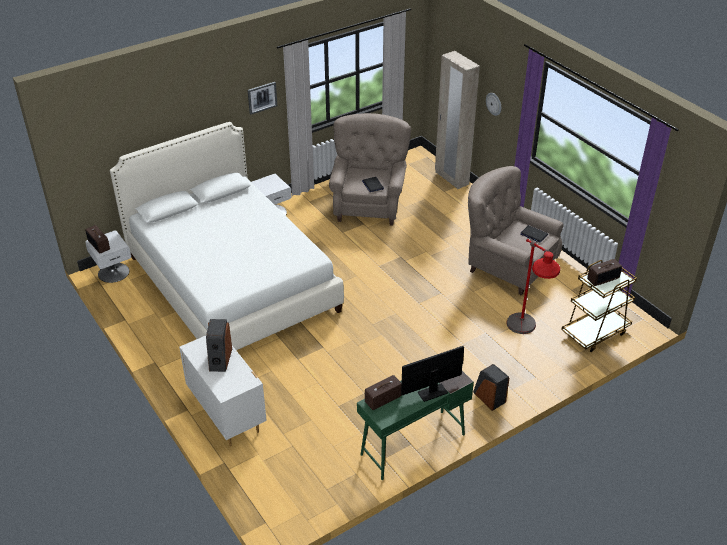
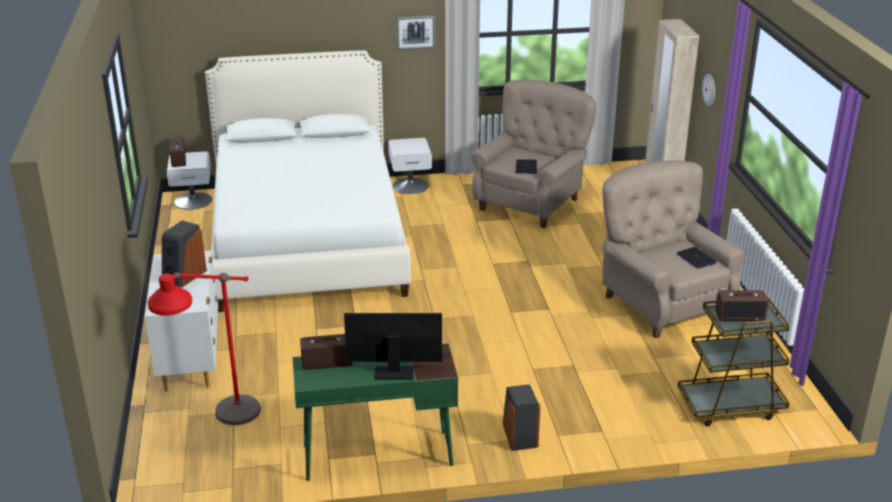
camera: 25 degrees right, 10 degrees down
red floor lamp [506,239,560,334] -> red floor lamp moved to [148,272,261,425]

